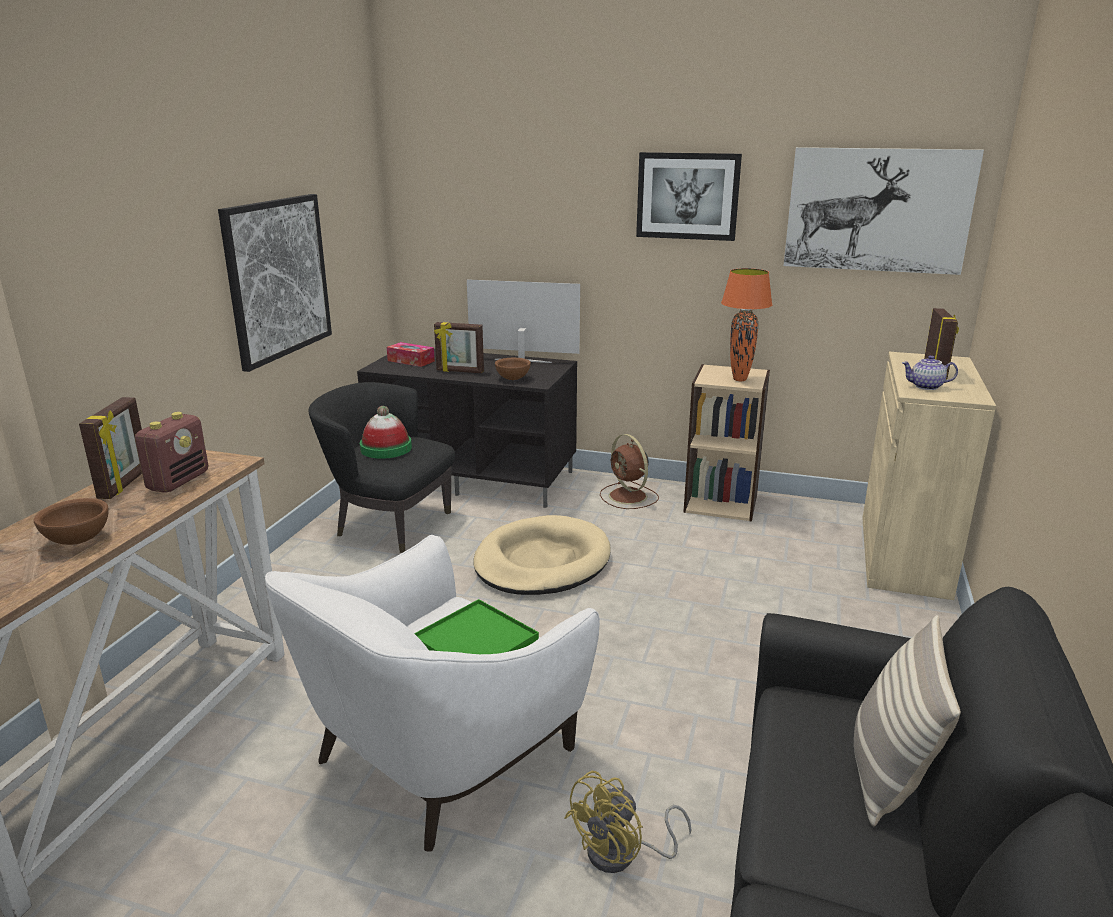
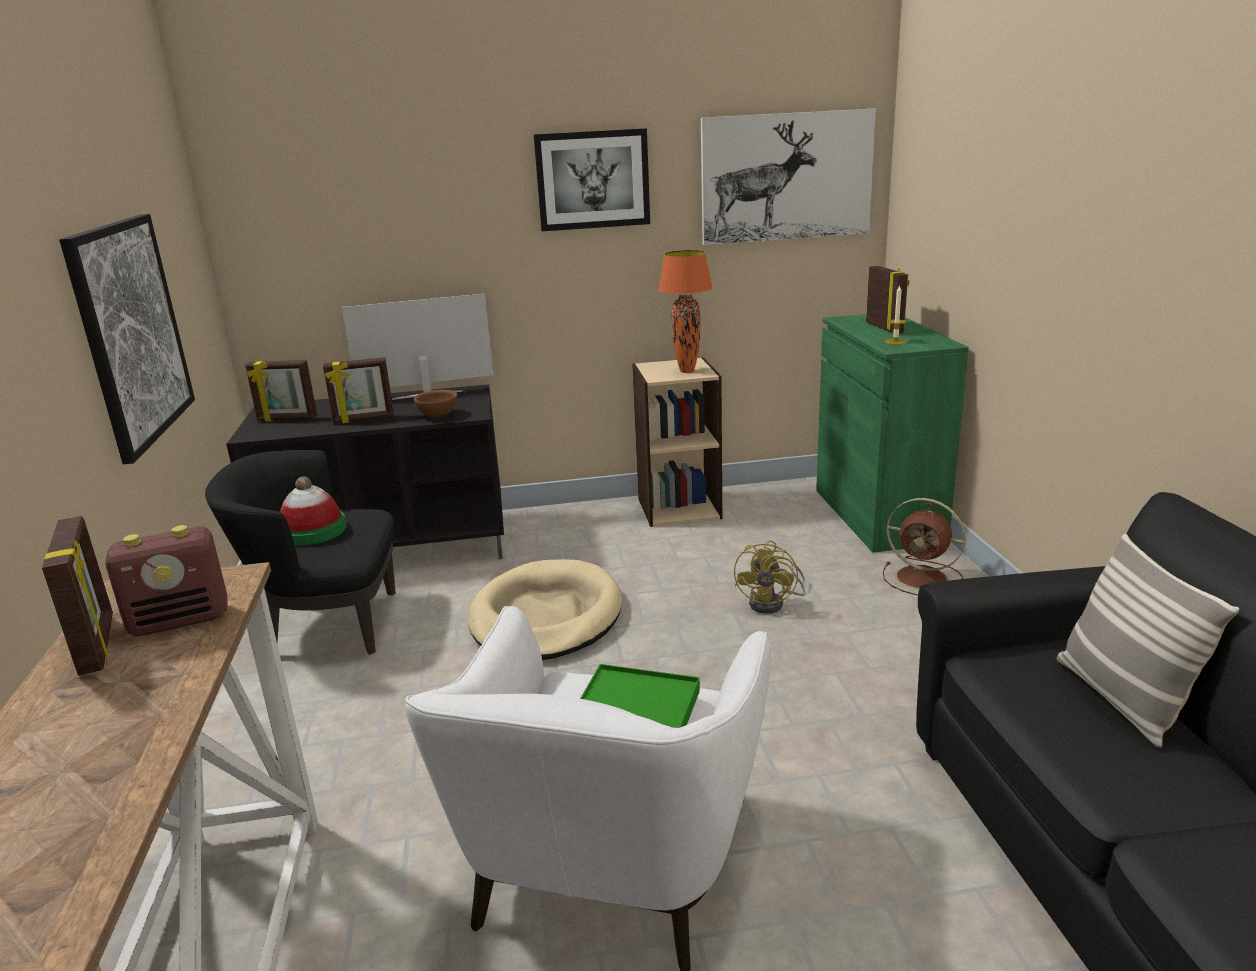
camera: 25 degrees left, 0 degrees up
brown bowl [34,498,109,545] -> none
radio [135,412,208,493] -> radio turned 75 degrees clockwise [105,525,228,636]
tissue box [387,342,435,367] -> picture frame [245,360,317,422]
yellow fan [564,771,692,873] -> yellow fan moved to [734,540,806,614]
brown fan [600,434,659,509] -> brown fan moved to [883,498,966,596]
beige cabinet [863,352,996,600] -> green cabinet [816,314,969,553]
teapot [902,355,958,390] -> candle [885,285,907,345]

